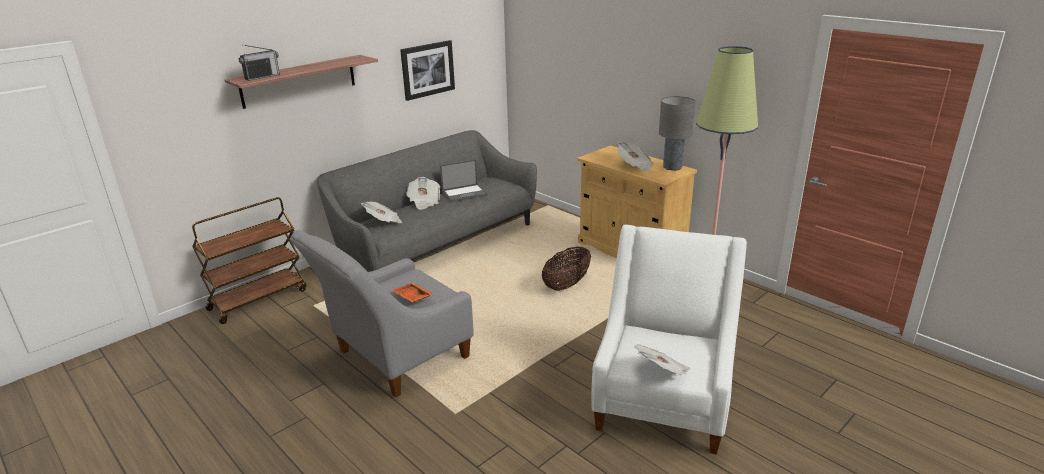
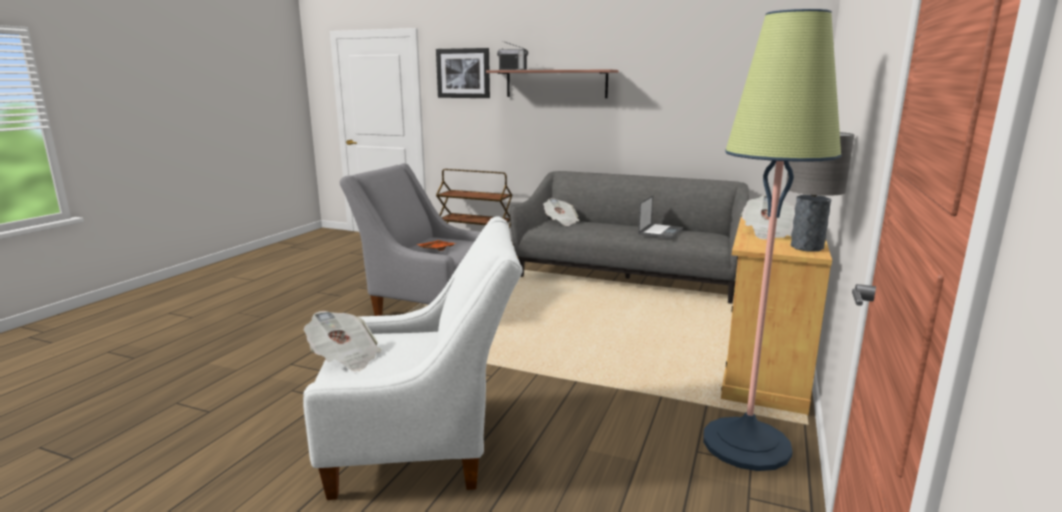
camera: 65 degrees right, 10 degrees down
picture [400,40,455,101] -> picture moved to [436,48,490,98]
newspaper [406,177,440,210] -> none
laptop [440,159,488,202] -> laptop turned 105 degrees counterclockwise [638,195,683,239]
basket [542,246,591,291] -> none

